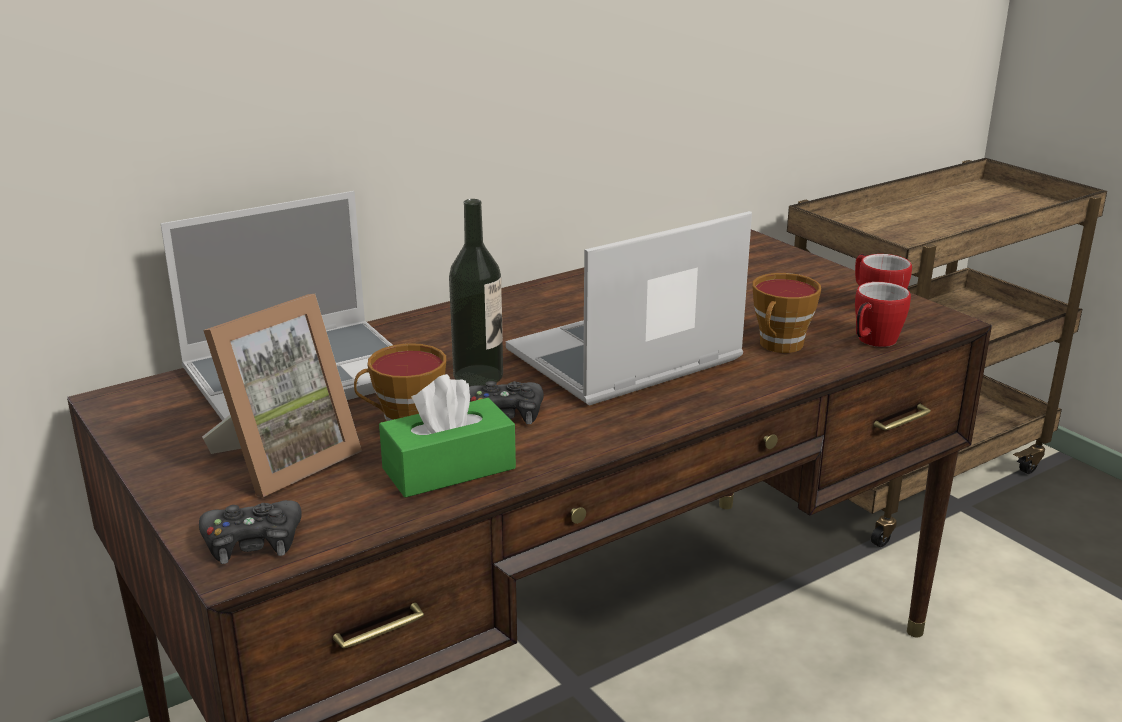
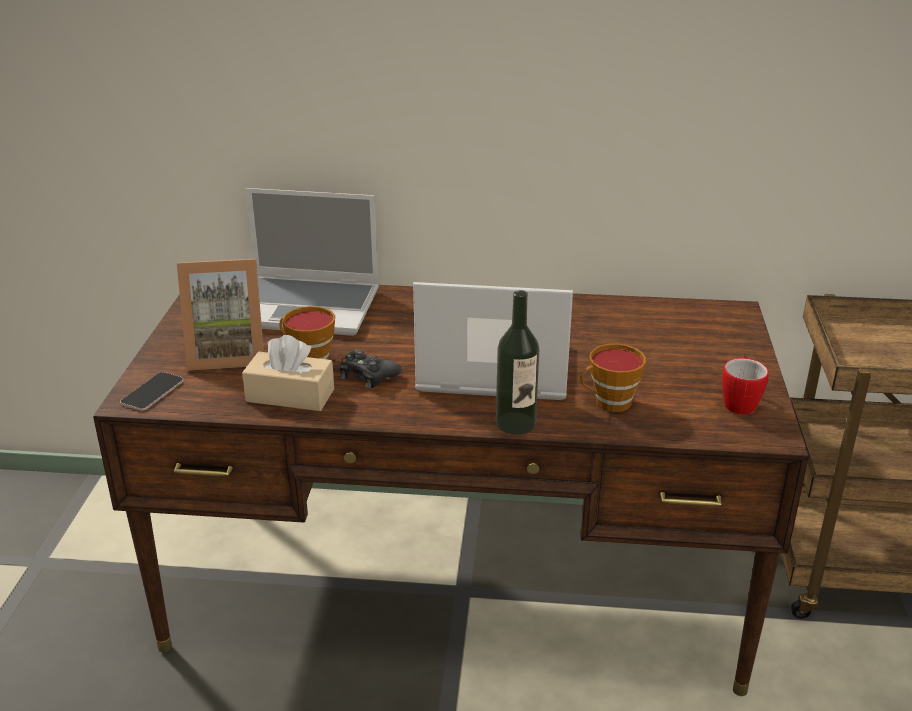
camera: 40 degrees right, 5 degrees up
black game controller [199,500,302,564] -> phone [120,372,184,411]
green tissue box [379,374,516,498] -> beige tissue box [242,335,334,411]
bottle [449,199,503,386] -> bottle moved to [496,290,539,435]
mug [855,282,911,347] -> none

